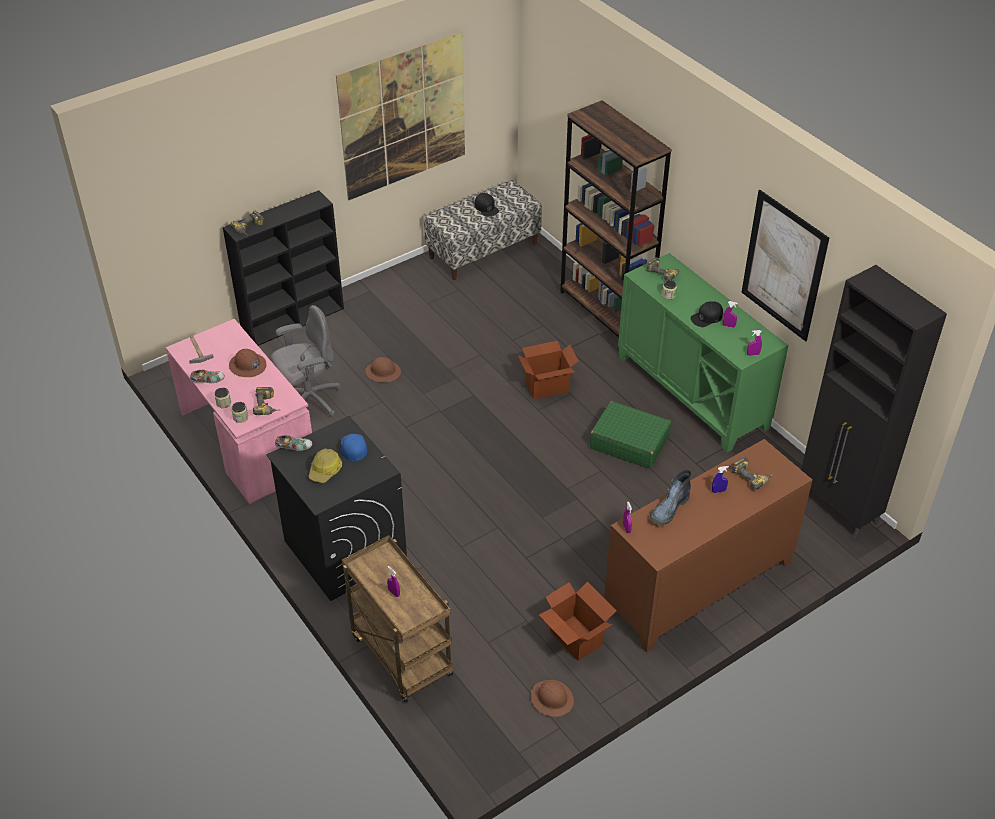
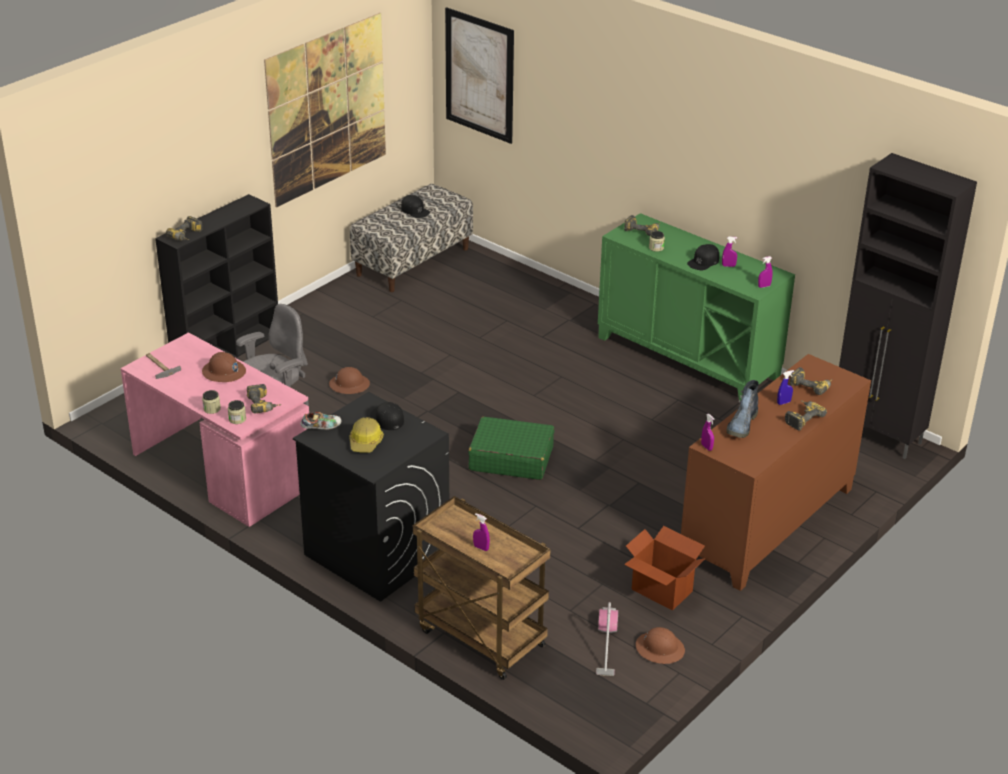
camera: 15 degrees left, 10 degrees down
shoe [190,370,225,383] -> none
blue cap [341,434,367,461] -> black cap [370,402,404,430]
cardboard box [518,341,579,399] -> none
brown bookcase [560,100,672,338] -> none
green suitcase [590,401,671,469] -> green suitcase moved to [468,417,554,480]
picture [741,190,829,342] -> picture moved to [445,7,514,144]
none -> vacuum cleaner [596,602,618,676]
none -> power drill [785,400,827,431]

